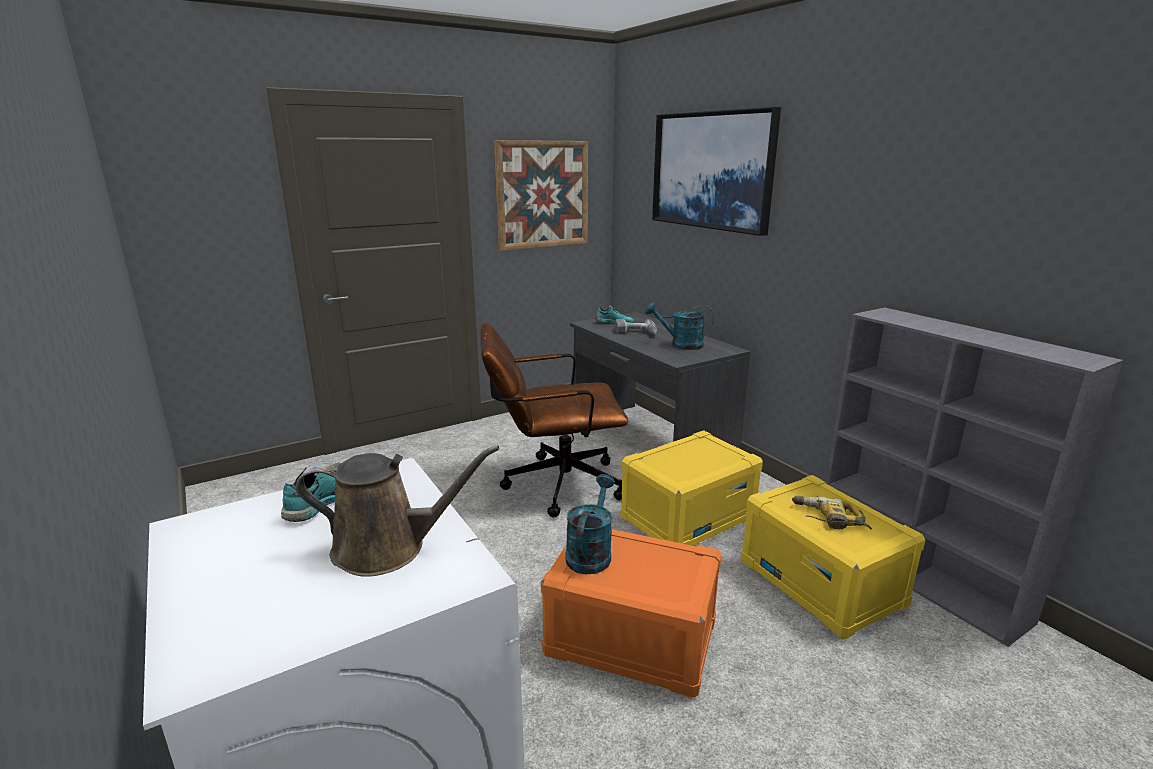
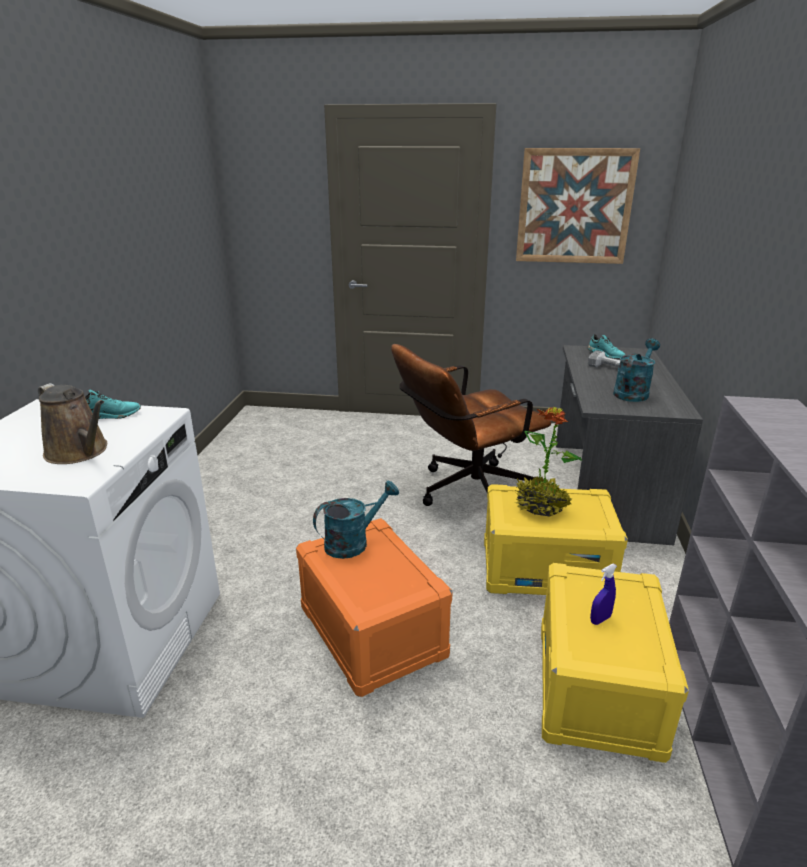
camera: 40 degrees right, 5 degrees up
brown office chair [480,323,628,517] -> brown office chair turned 60 degrees counterclockwise [391,344,551,506]
turquoise watering can [645,303,714,350] -> turquoise watering can turned 75 degrees clockwise [613,339,660,402]
picture [652,107,781,236] -> none
power drill [792,496,872,529] -> blue spray bottle [590,564,617,625]
none -> potted plant [515,407,582,517]

